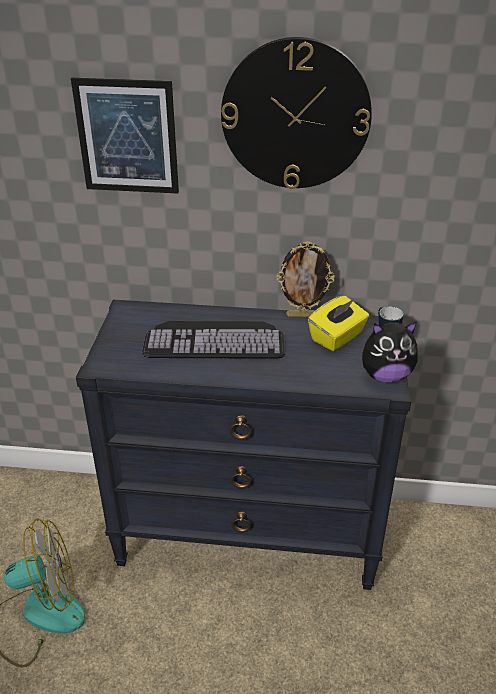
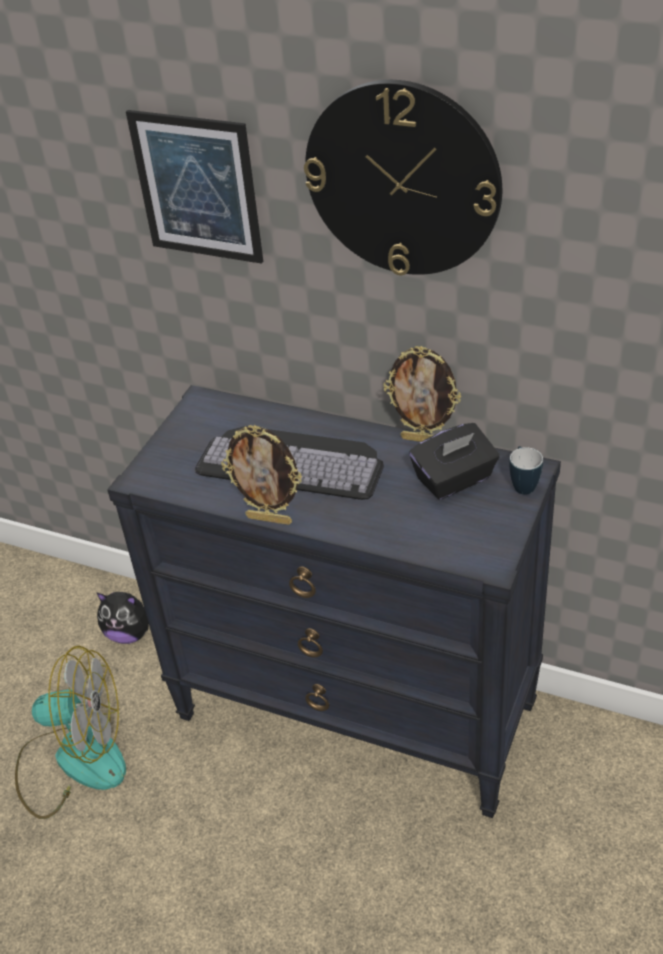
camera: 20 degrees right, 5 degrees up
yellow tissue box [308,296,369,351] -> black tissue box [409,423,499,500]
plush toy [362,321,418,382] -> plush toy moved to [96,592,149,644]
none -> picture frame [221,425,302,525]

